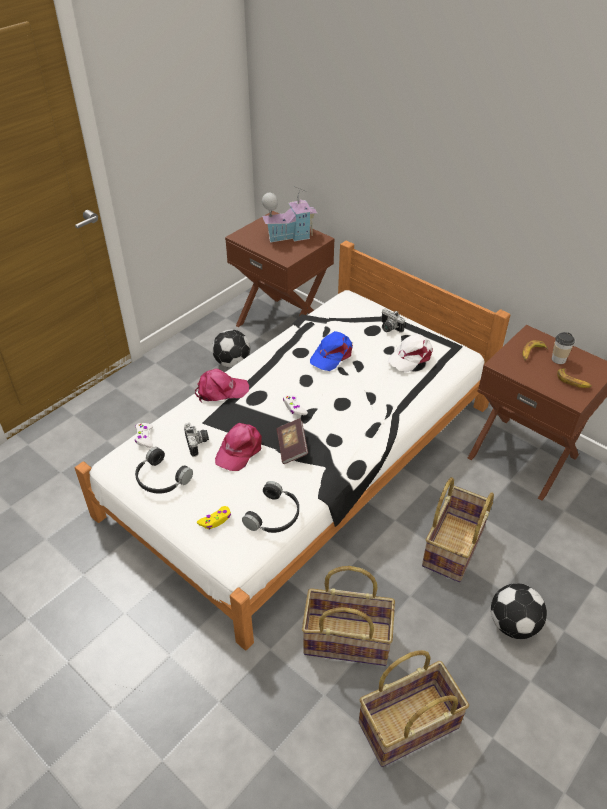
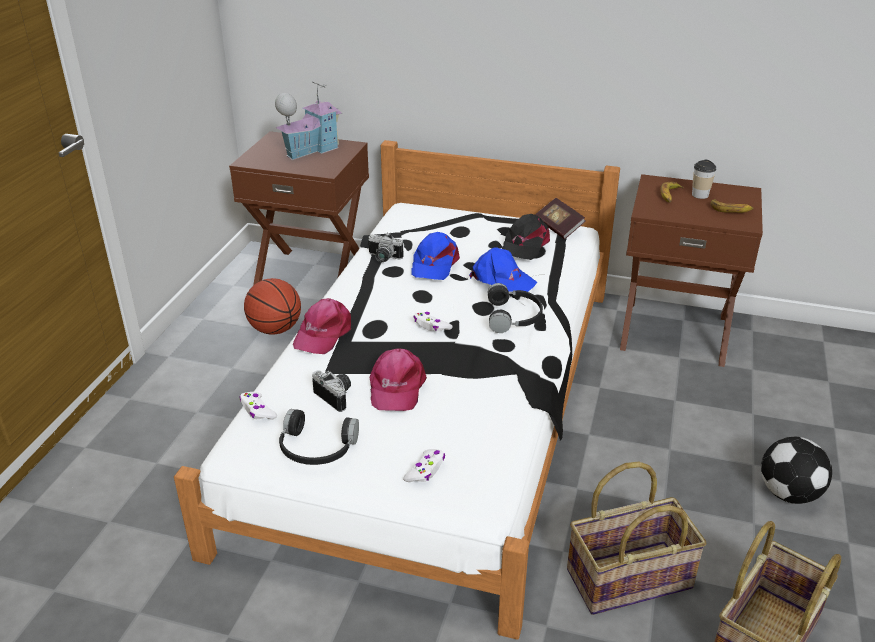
camera: 25 degrees left, 10 degrees down
pink cap [195,368,249,402] -> pink cap turned 150 degrees clockwise [293,298,351,354]
yellow game controller [197,506,231,529] -> white game controller [403,449,445,482]
football [212,330,250,368] -> basketball [244,278,301,335]
black headphones [242,481,299,533] -> black headphones moved to [487,283,543,333]
book [276,418,308,464] -> book moved to [535,198,585,239]
camera [381,309,405,333] -> camera moved to [368,232,403,262]
white cap [387,333,433,372] -> black cap [502,214,550,260]
basket [422,477,494,582] -> none
none -> blue cap [469,248,538,292]

